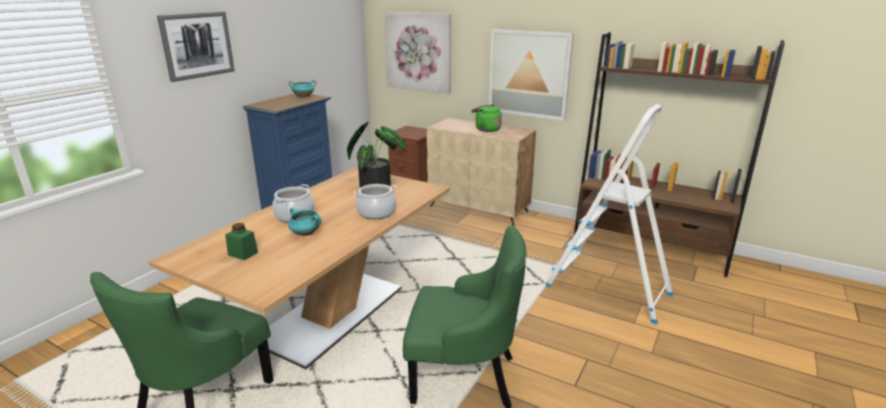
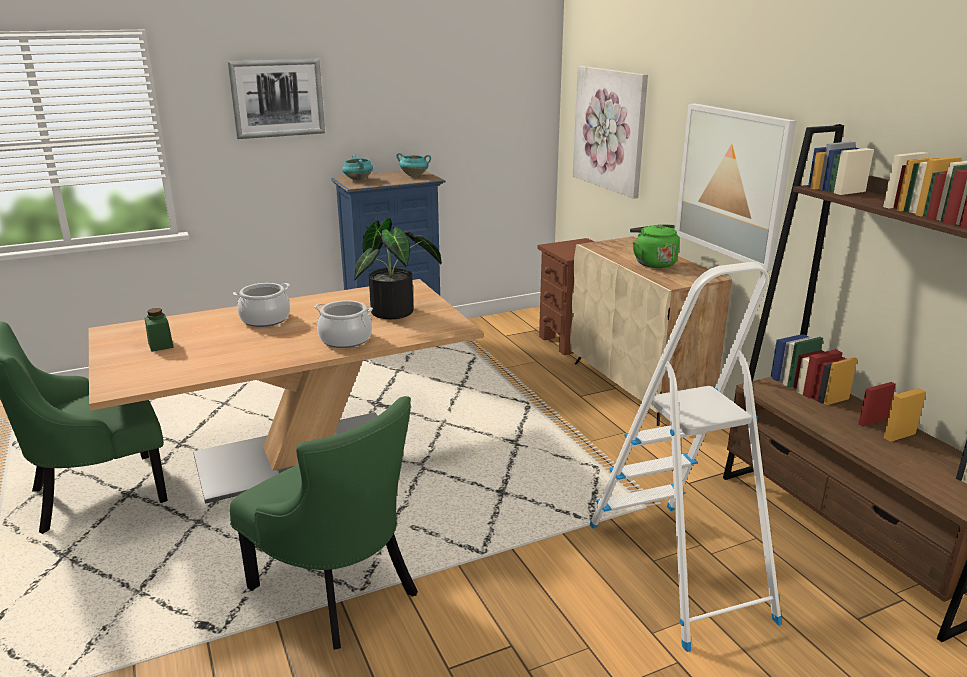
camera: 35 degrees right, 0 degrees up
turquoise cooking pot [288,207,321,236] -> turquoise cooking pot moved to [342,155,373,181]

